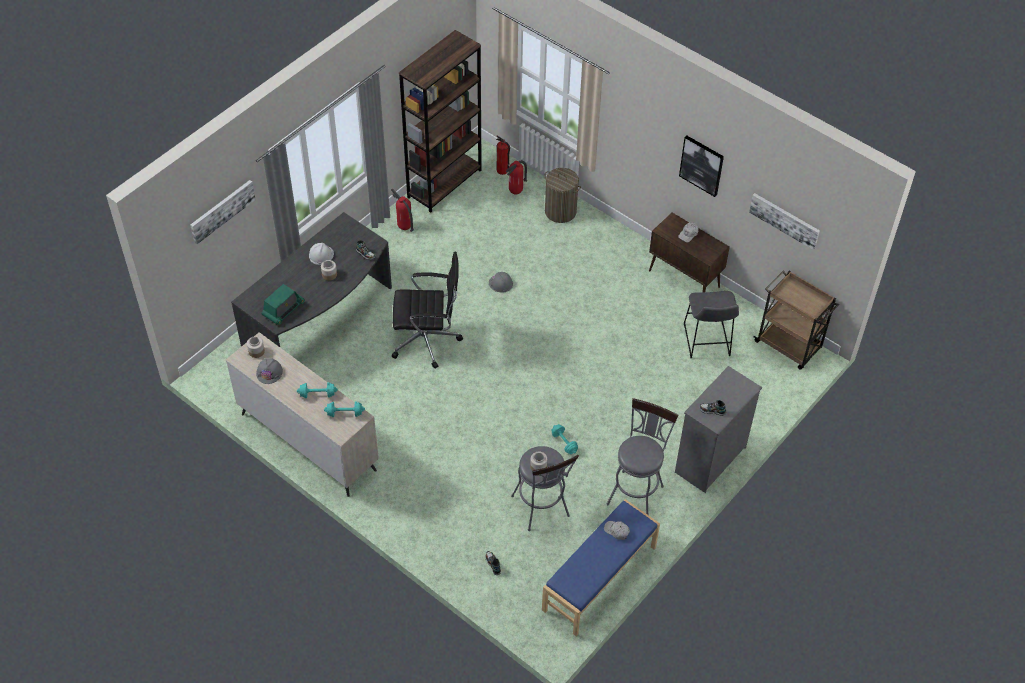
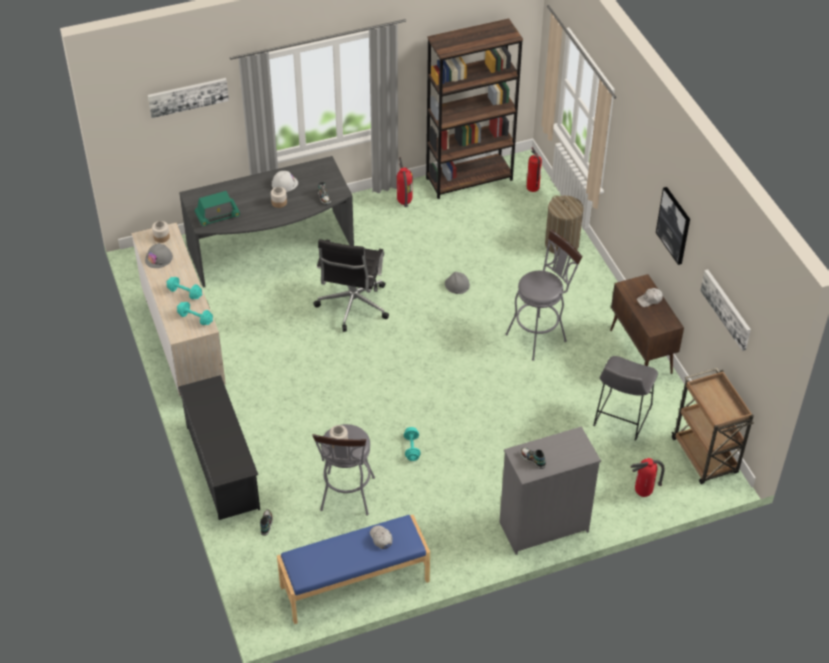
camera: 30 degrees right, 5 degrees down
black office chair [392,251,463,369] -> black office chair turned 75 degrees clockwise [313,239,389,332]
fire extinguisher [506,160,527,194] -> fire extinguisher moved to [631,458,665,497]
grey stool [607,398,678,515] -> grey stool moved to [505,229,582,361]
none -> black shoe rack [178,375,260,520]

